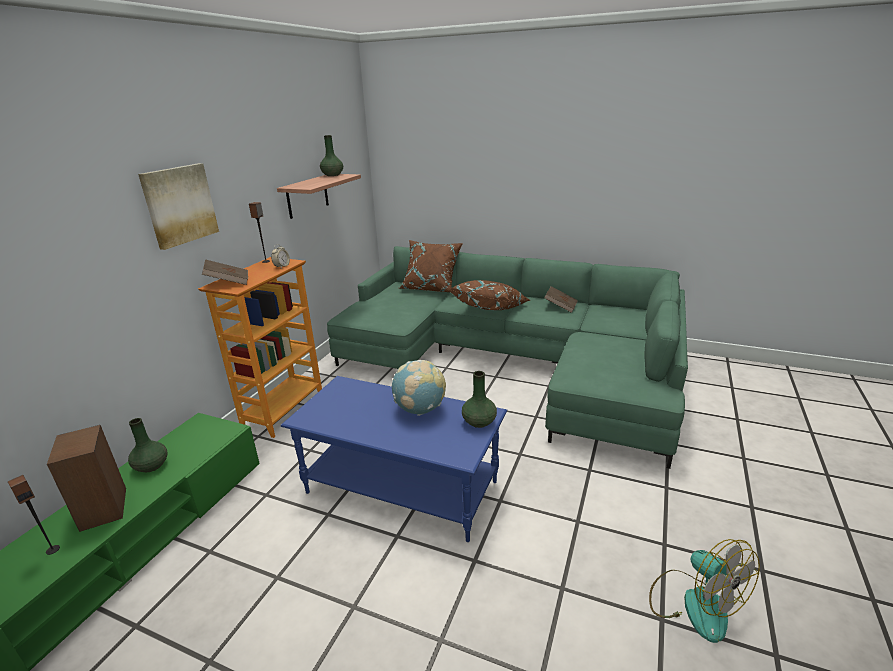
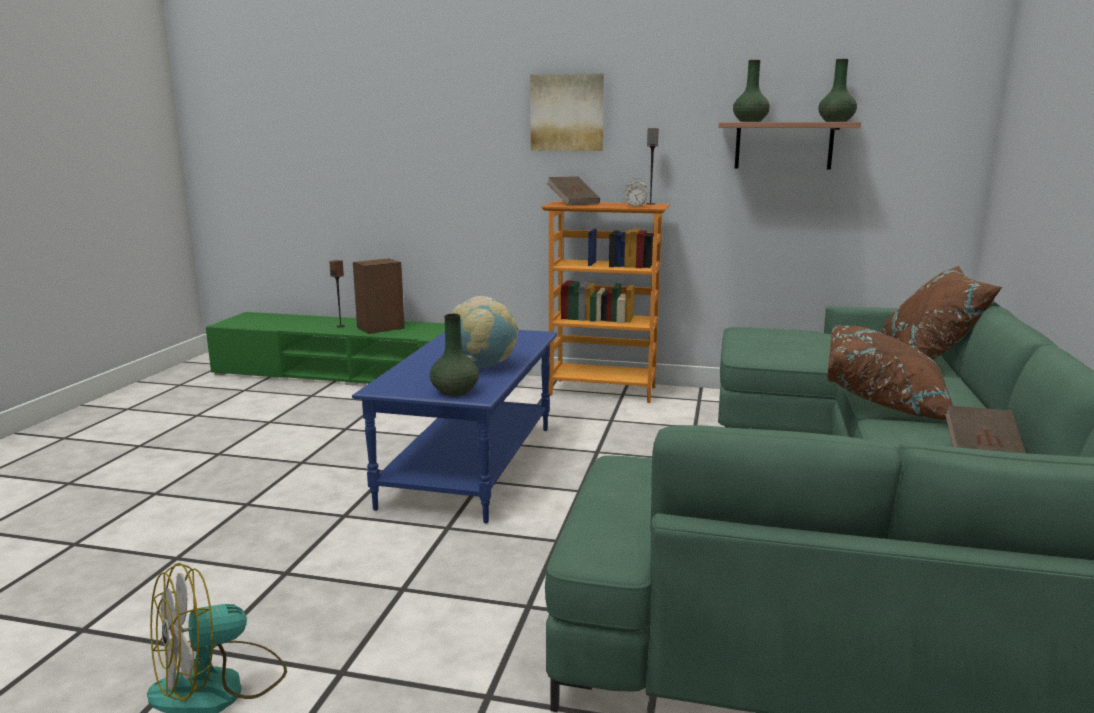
camera: 80 degrees right, 10 degrees down
green vase [128,418,168,472] -> green vase moved to [733,60,770,122]

